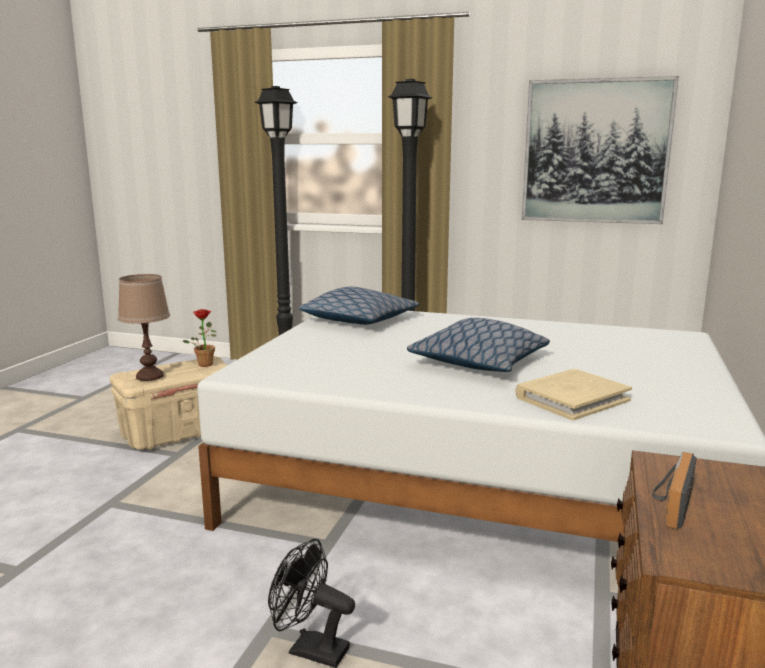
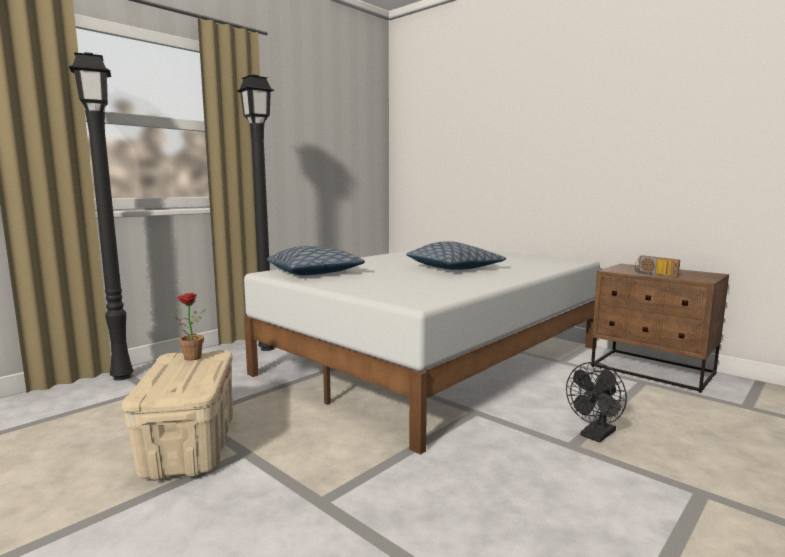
camera: 65 degrees left, 5 degrees down
brown table lamp [118,274,170,381] -> none
beige book [515,369,632,420] -> none
picture [522,76,679,224] -> none

